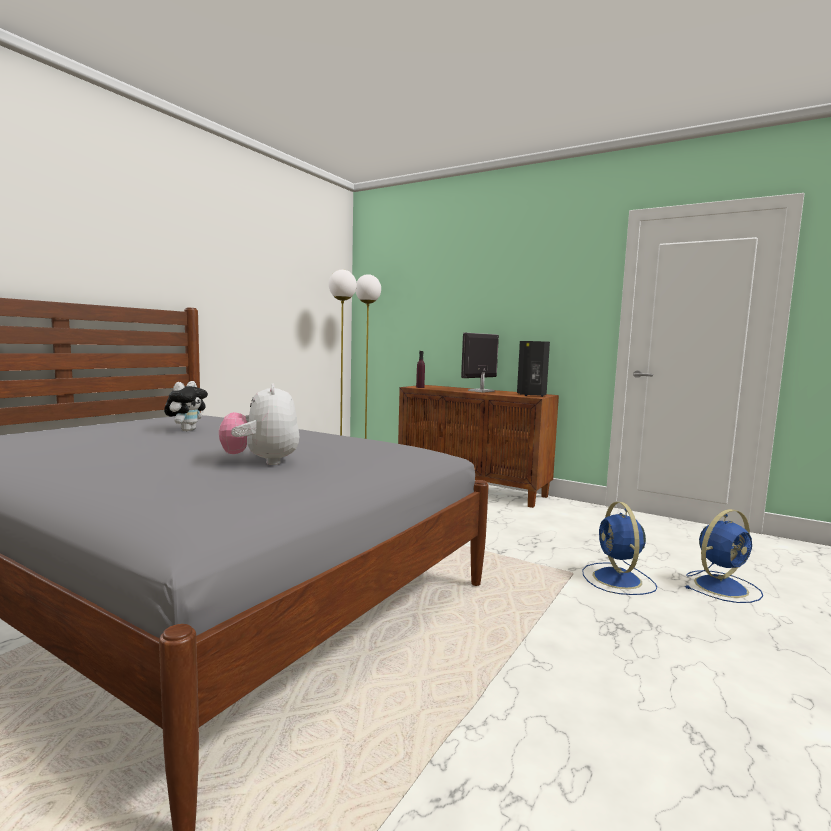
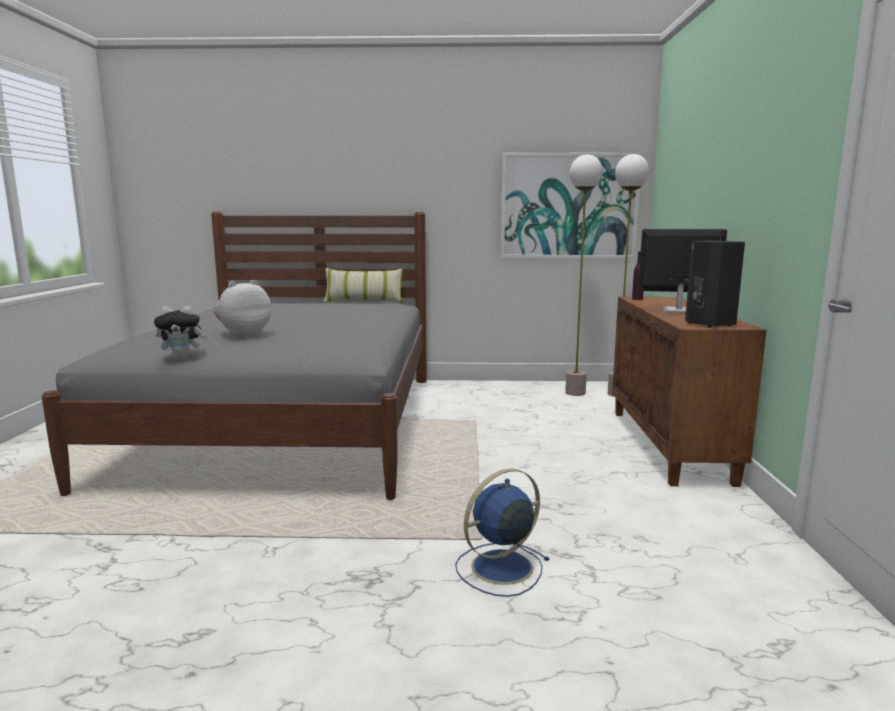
camera: 60 degrees right, 5 degrees up
plush toy [164,381,208,431] -> plush toy moved to [154,306,208,359]
blue fan [685,509,763,603] -> none
none -> pillow [323,268,403,303]
none -> picture [501,152,642,258]

